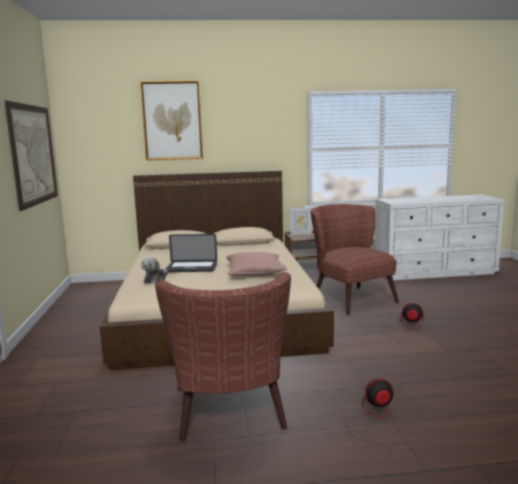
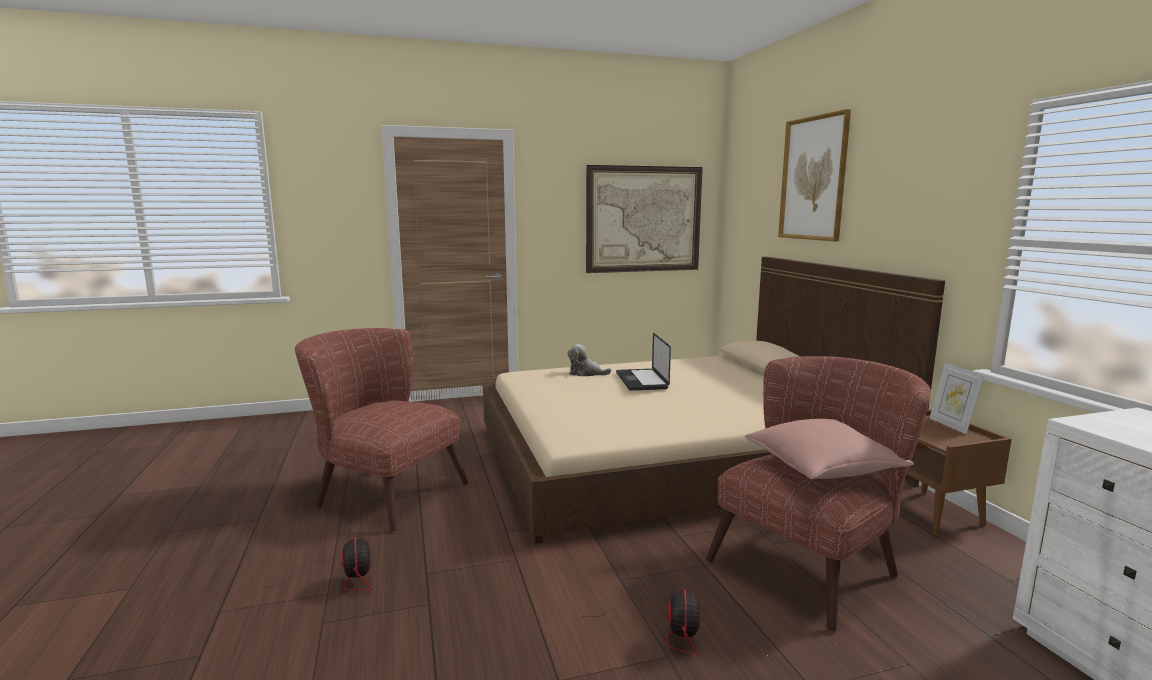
camera: 80 degrees right, 0 degrees up
brown armchair [155,272,291,441] -> brown armchair turned 45 degrees clockwise [295,328,468,532]
pink pillow [226,252,287,276] -> pink pillow moved to [745,419,914,479]

